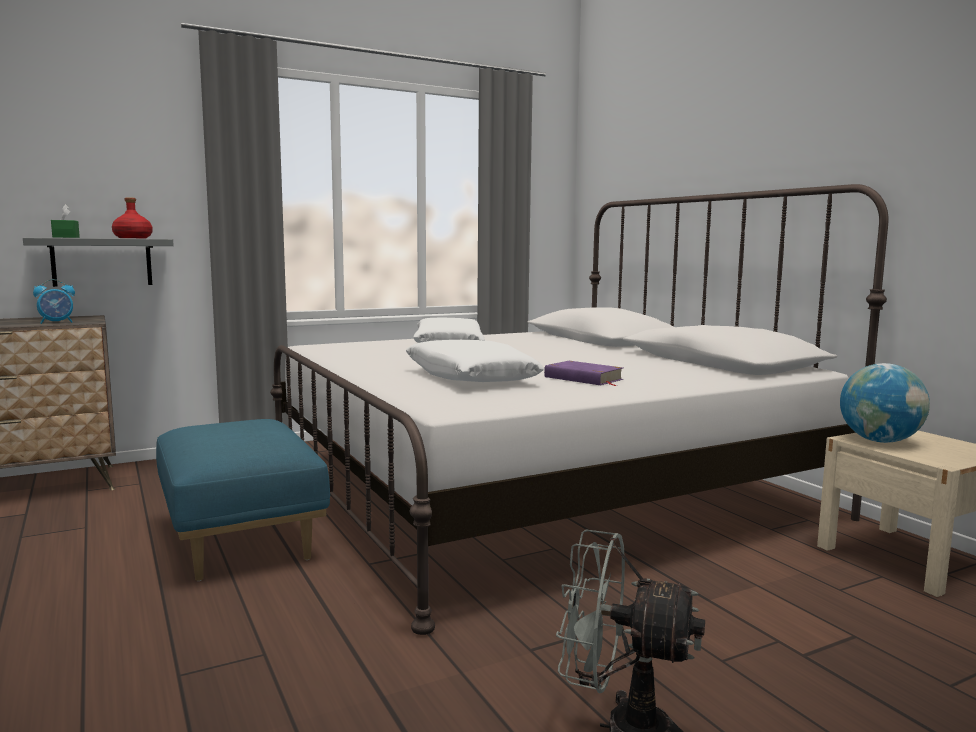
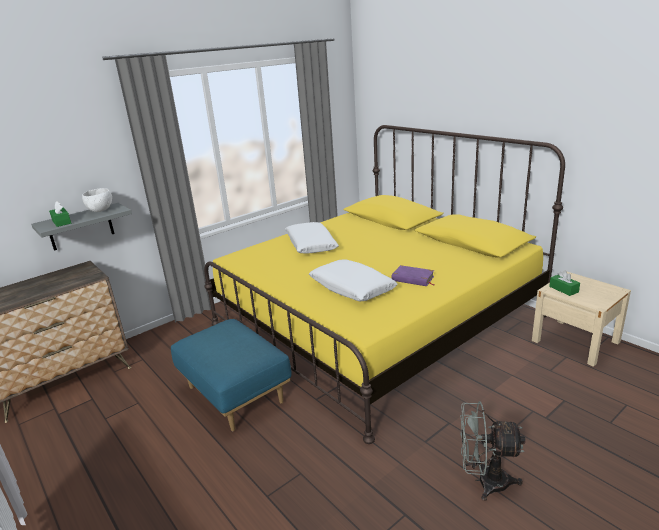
camera: 10 degrees left, 15 degrees up
alarm clock [33,279,75,324] -> none
red bottle [112,197,153,238] -> white bowl [82,188,112,212]
white bed [270,184,889,635] -> yellow bed [204,125,565,444]
globe [840,363,930,443] -> green tissue box [549,271,580,296]

